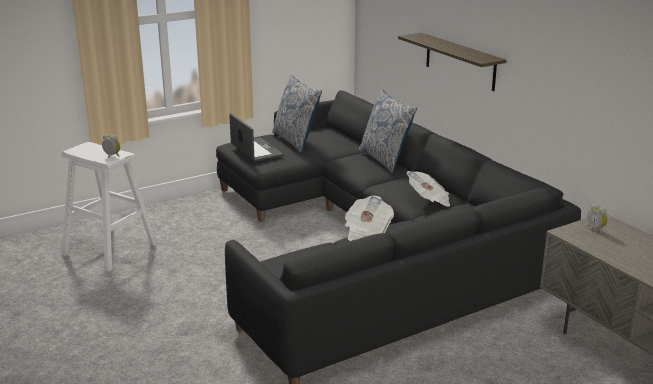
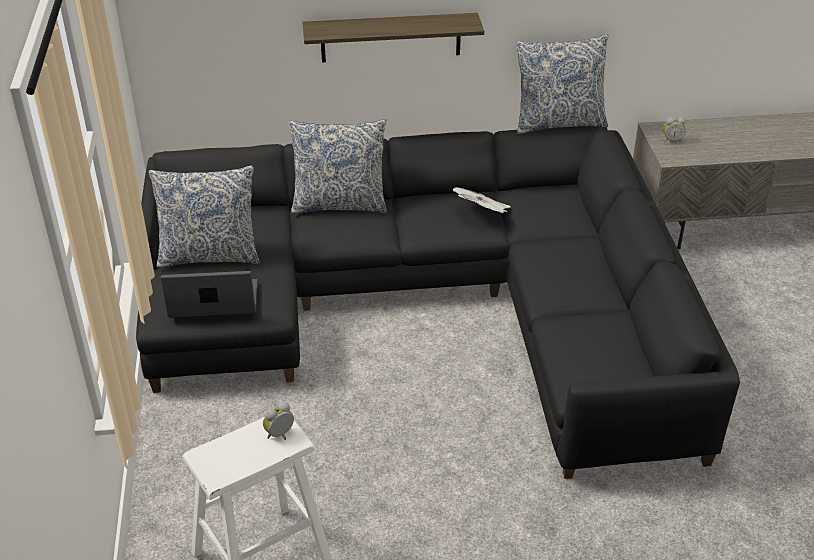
camera: 65 degrees left, 15 degrees up
newspaper [345,196,394,241] -> none
none -> pillow [516,34,608,134]

